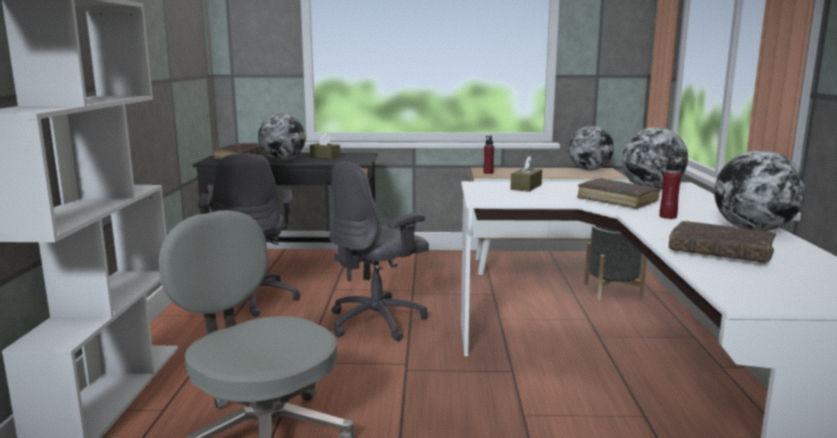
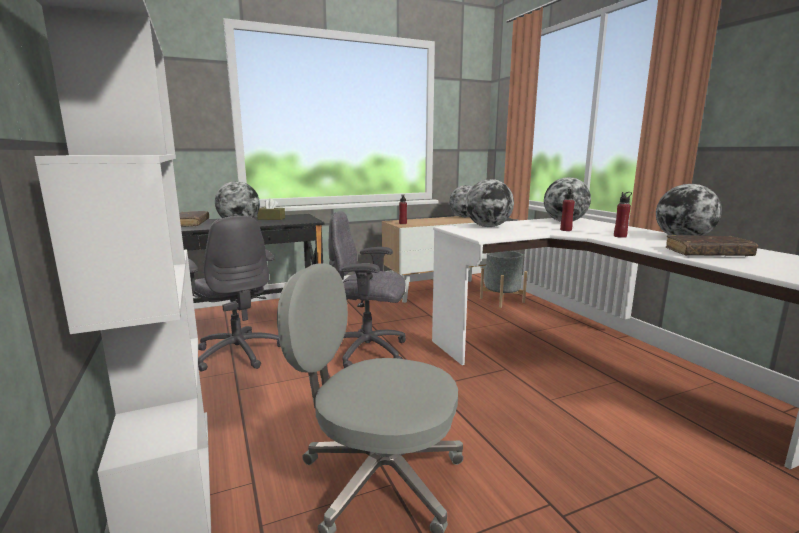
camera: 25 degrees left, 0 degrees up
grey office chair [329,162,429,341] -> grey office chair turned 75 degrees clockwise [329,211,406,368]
brown tissue box [511,156,542,192] -> globe [466,179,514,227]
brown book [577,178,660,209] -> red bottle [560,189,575,231]

